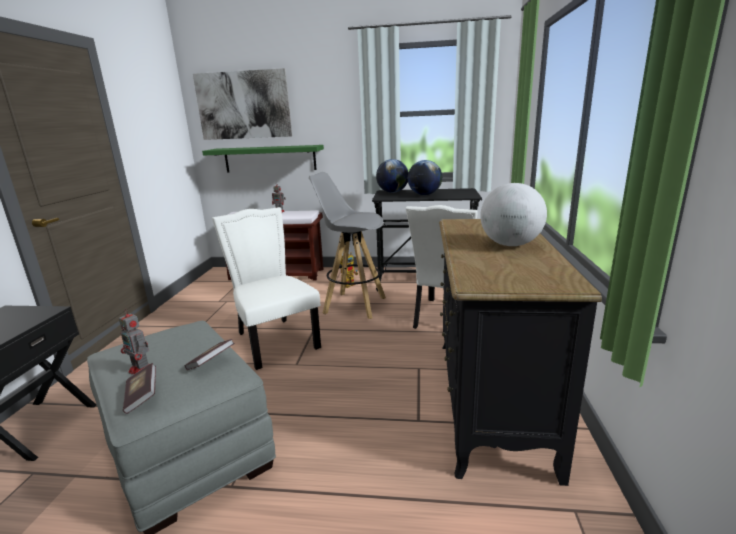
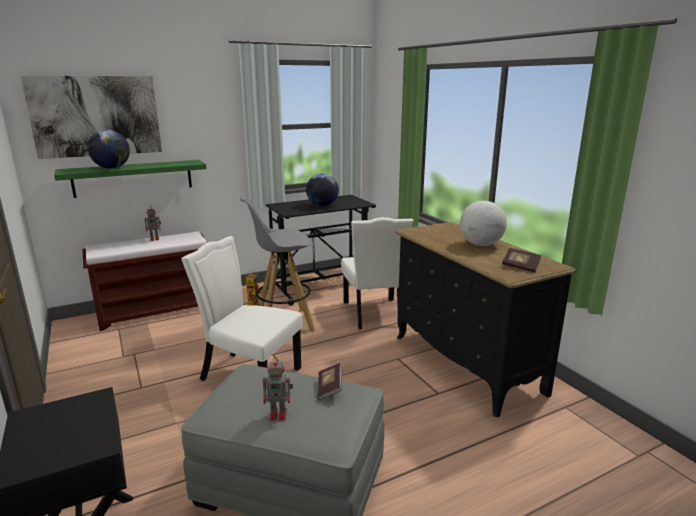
camera: 35 degrees left, 0 degrees up
book [123,363,156,414] -> book moved to [502,248,542,273]
globe [376,159,409,193] -> globe moved to [88,130,130,169]

